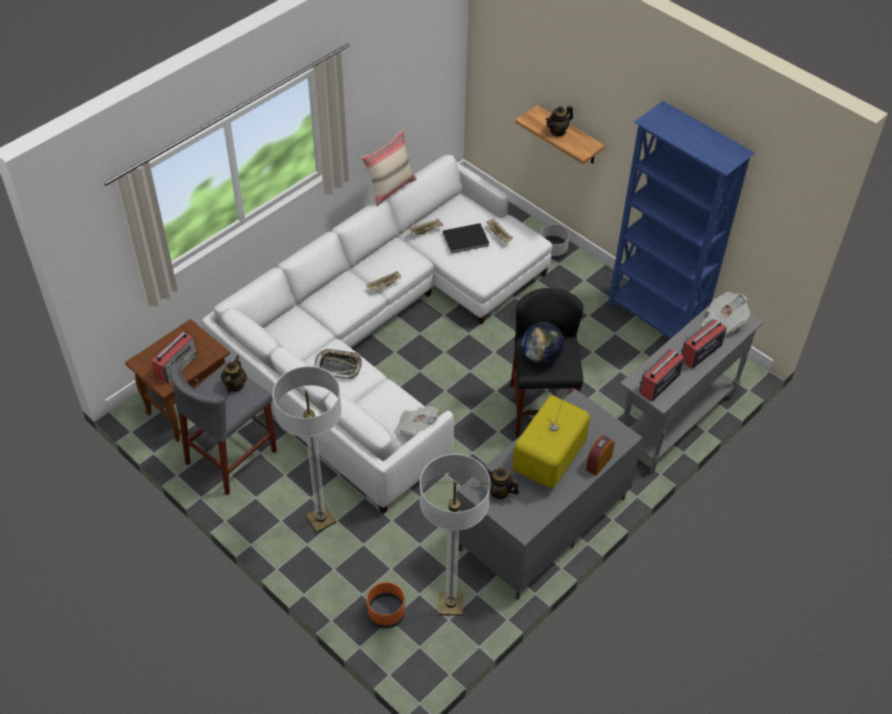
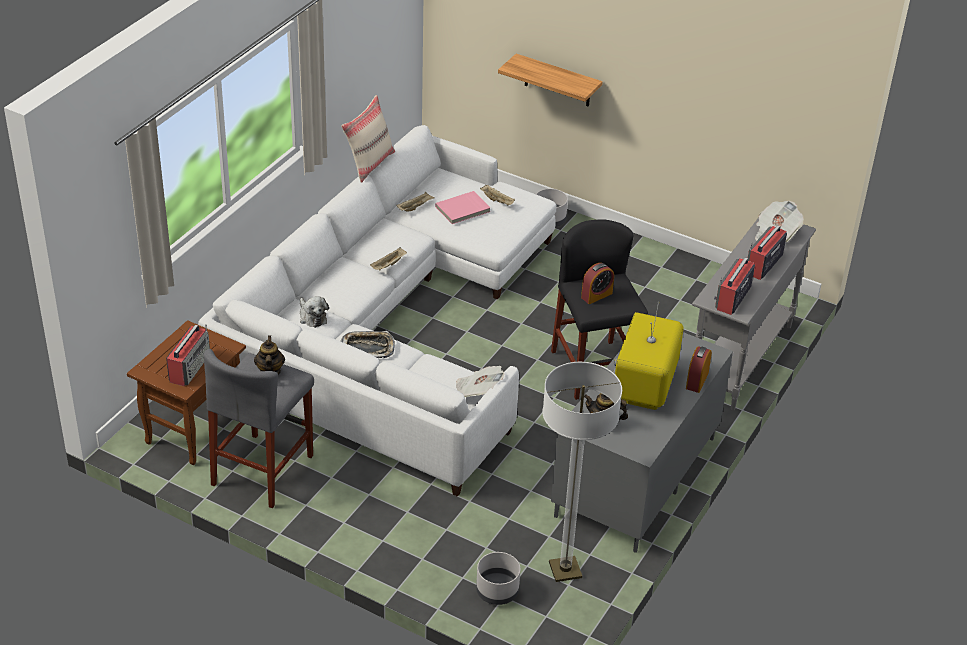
camera: 15 degrees left, 10 degrees down
floor lamp [273,366,342,533] -> none
orange planter [367,582,405,629] -> grey planter [476,552,520,605]
black book [443,223,489,254] -> pink book [435,191,491,224]
globe [522,322,564,364] -> alarm clock [581,263,614,304]
teapot [546,106,573,137] -> none
blue bookcase [608,101,755,339] -> none
none -> plush toy [300,296,329,328]

